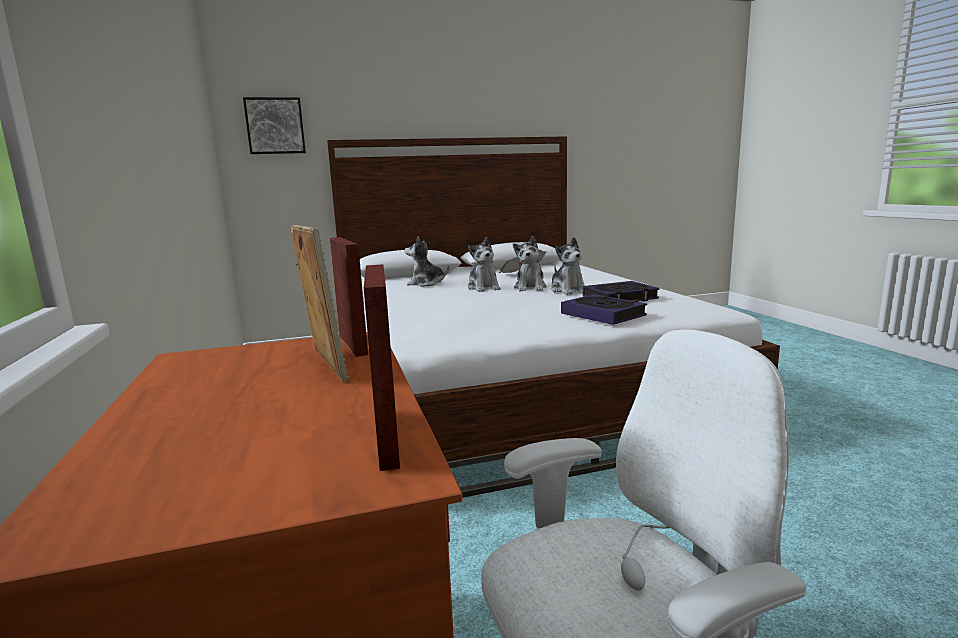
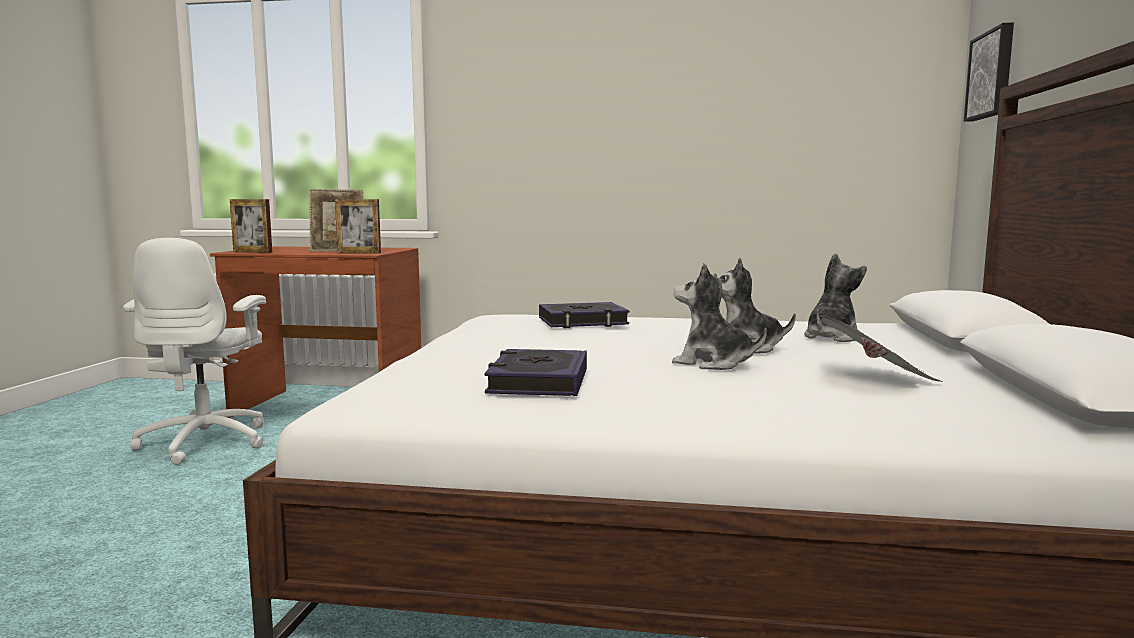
camera: 115 degrees right, 5 degrees down
plush toy [551,237,585,295] -> none
book [561,294,647,325] -> book moved to [539,302,630,328]

